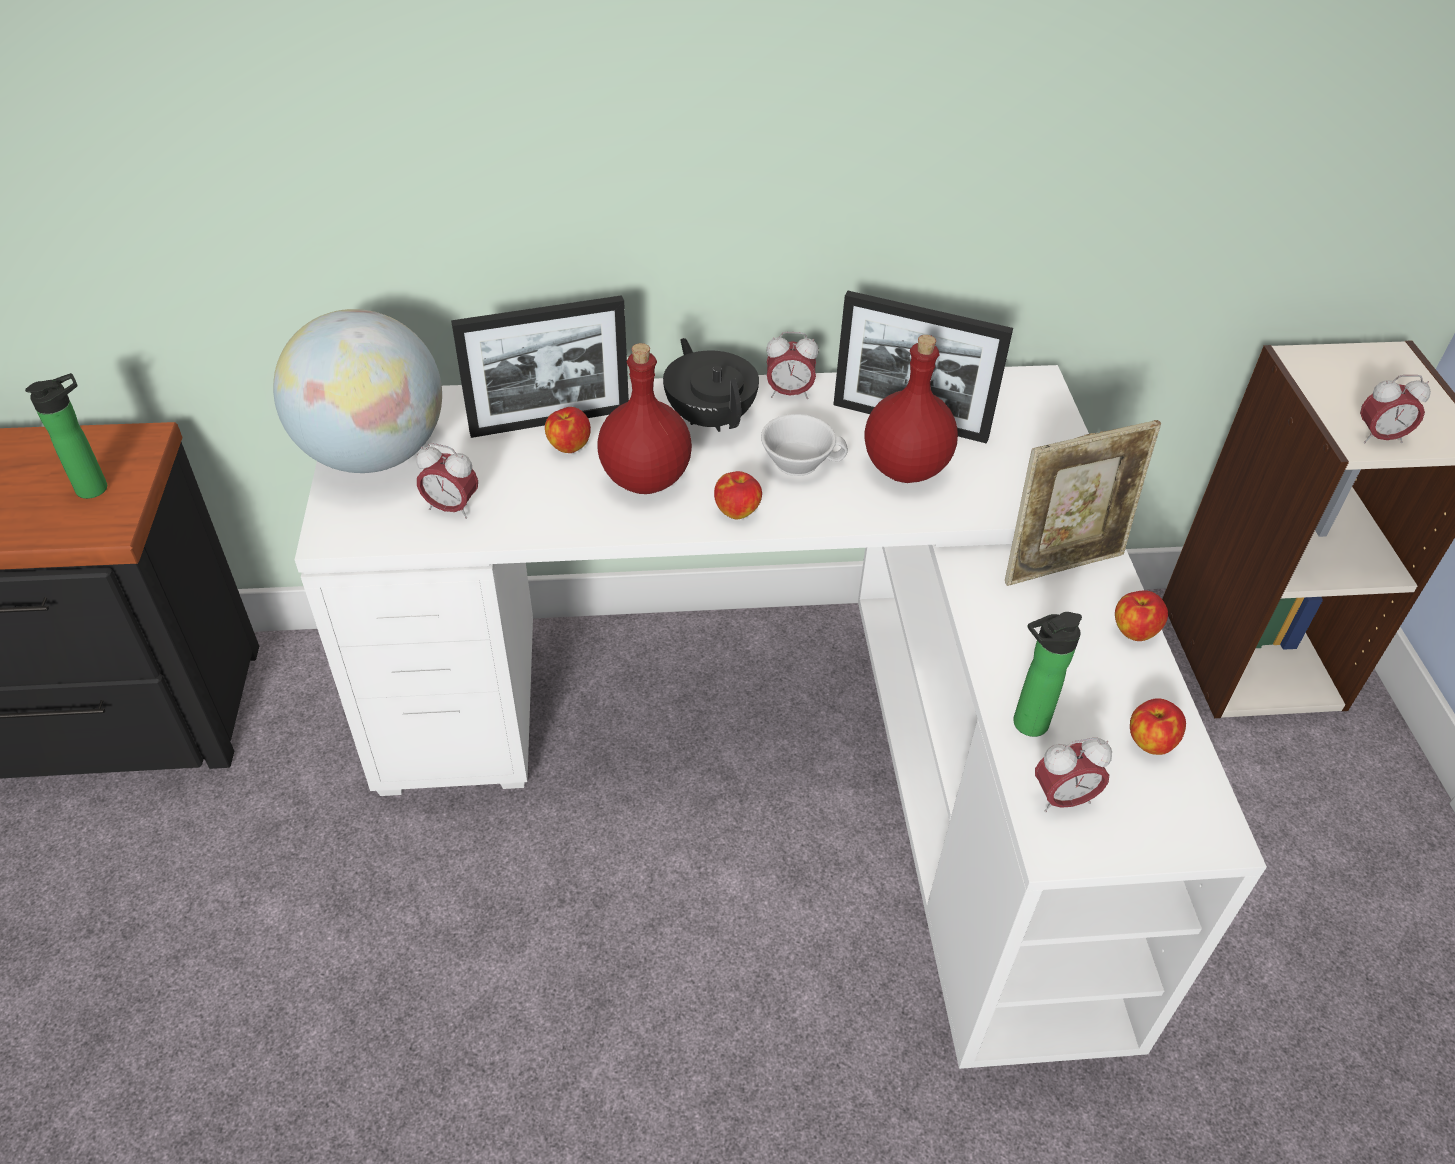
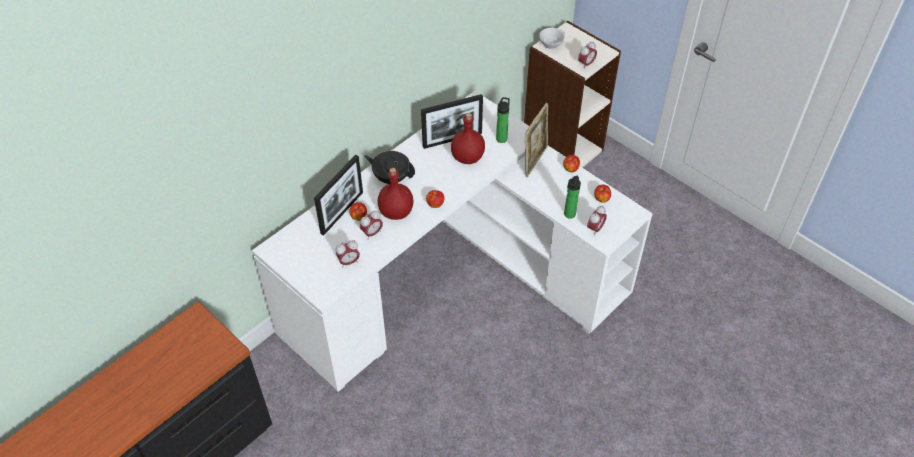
camera: 40 degrees left, 5 degrees up
bottle [25,373,107,499] -> bottle moved to [496,97,510,143]
globe [273,309,442,473] -> none
white cup [761,414,848,476] -> white cup moved to [539,28,565,49]
alarm clock [766,332,819,399] -> alarm clock moved to [360,211,383,238]

